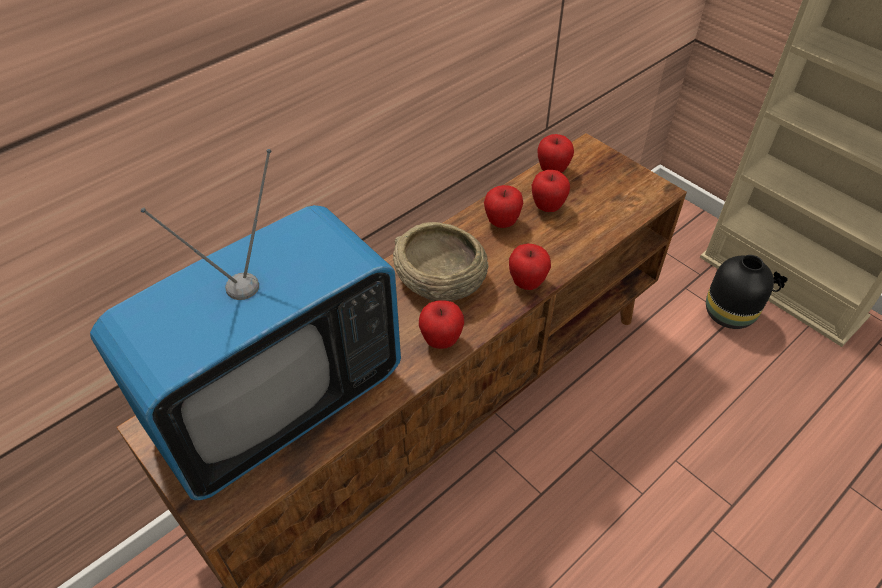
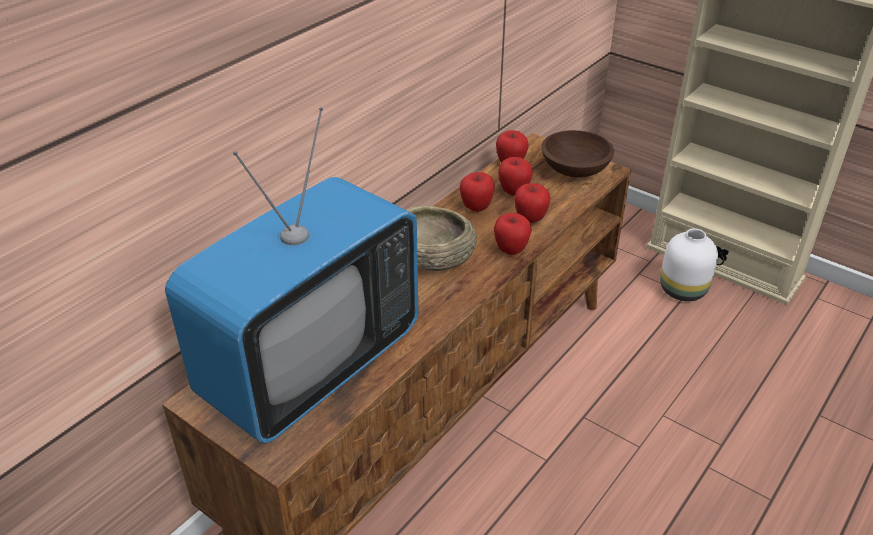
camera: 10 degrees left, 10 degrees down
apple [419,300,464,349] -> apple moved to [514,183,551,223]
black vase [706,255,774,329] -> white vase [660,228,718,301]
none -> brown bowl [541,130,614,177]

